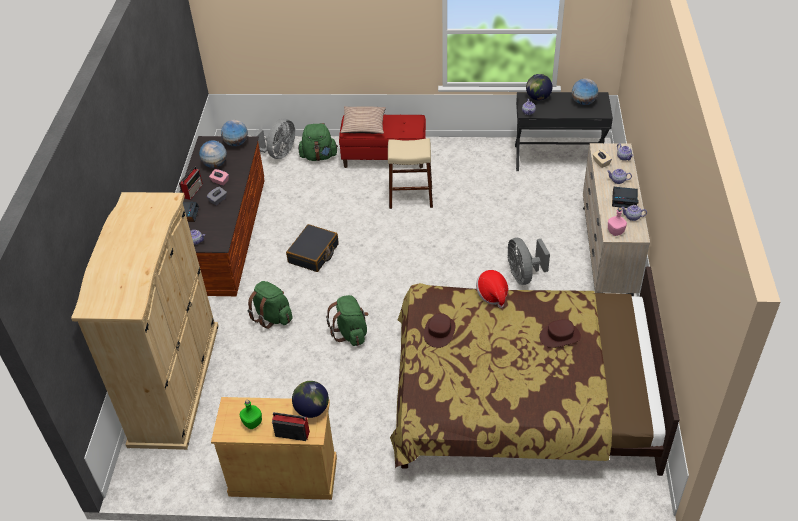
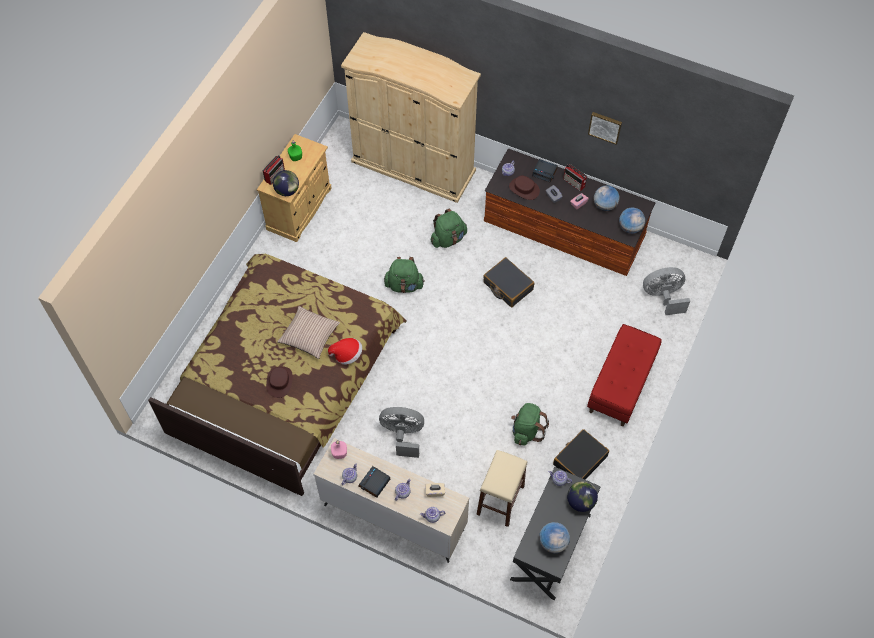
camera: 110 degrees right, 15 degrees up
grey fan [253,119,295,159] -> grey fan turned 120 degrees clockwise [643,267,690,315]
green backpack [298,123,338,161] -> green backpack moved to [511,403,549,446]
pillow [341,106,386,134] -> pillow moved to [277,306,340,359]
beige stool [388,138,433,209] -> beige stool moved to [476,450,527,527]
brown hat [424,313,455,348] -> brown hat moved to [509,176,540,200]
none -> black suitcase [553,429,609,480]
none -> picture [588,112,622,145]

